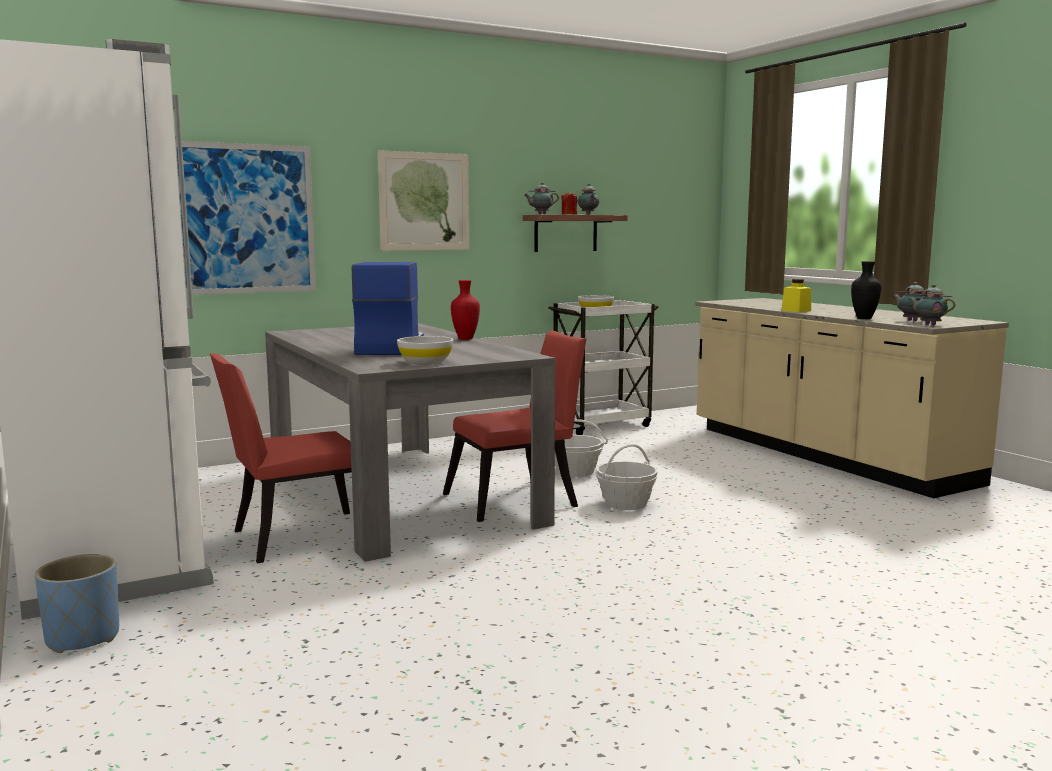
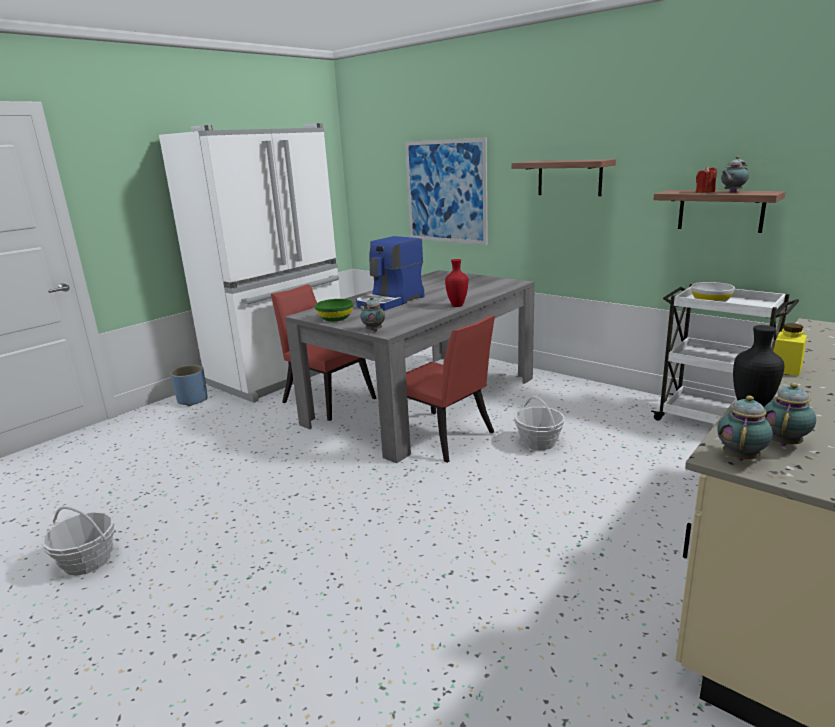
camera: 70 degrees right, 10 degrees up
coffee machine [352,262,424,355] -> coffee machine turned 150 degrees clockwise [356,236,424,311]
picture [378,150,469,251] -> shelf [511,159,616,196]
white bowl [397,336,453,365] -> green bowl [315,299,353,322]
teapot [524,182,559,214] -> teapot moved to [360,297,385,331]
basket [595,444,658,510] -> basket moved to [41,506,116,576]

